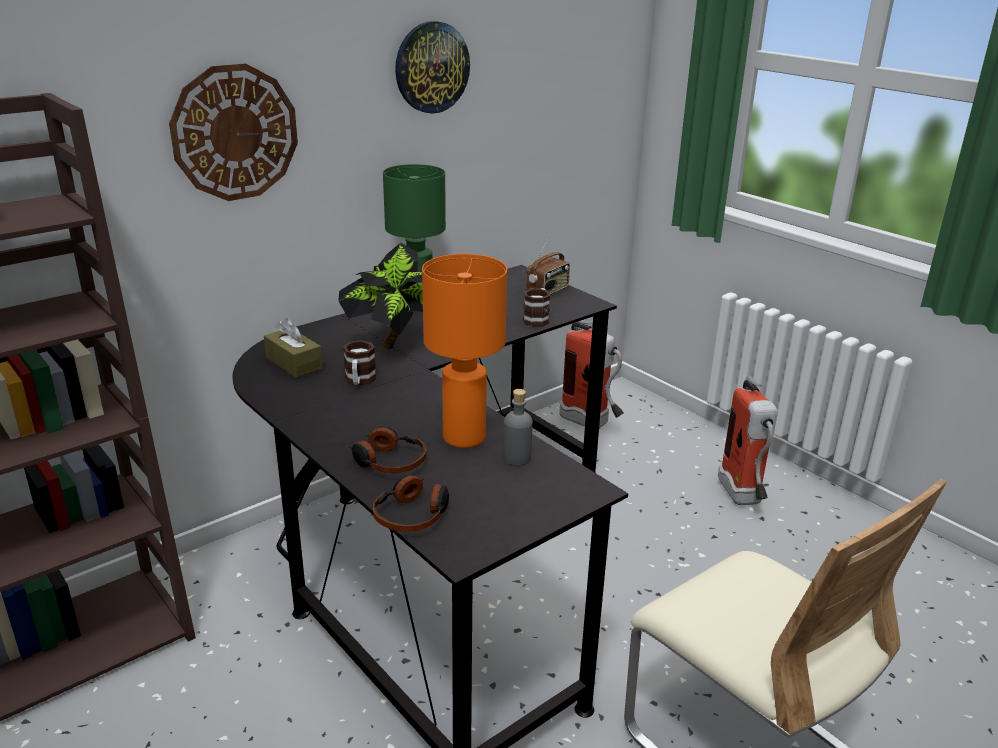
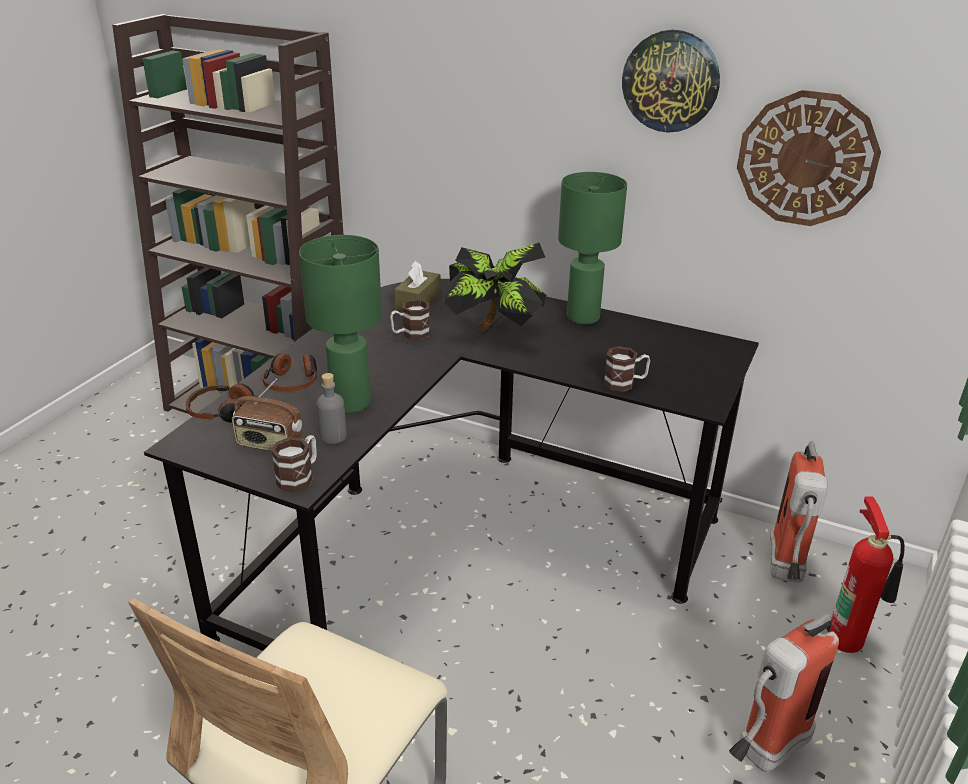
camera: 65 degrees right, 5 degrees up
wall clock [169,63,298,201] -> wall clock moved to [737,90,881,226]
orange table lamp [422,254,507,448] -> green table lamp [299,235,382,413]
radio [526,237,570,295] -> radio moved to [232,379,302,451]
none -> mug [271,435,317,492]
none -> fire extinguisher [830,496,905,653]

